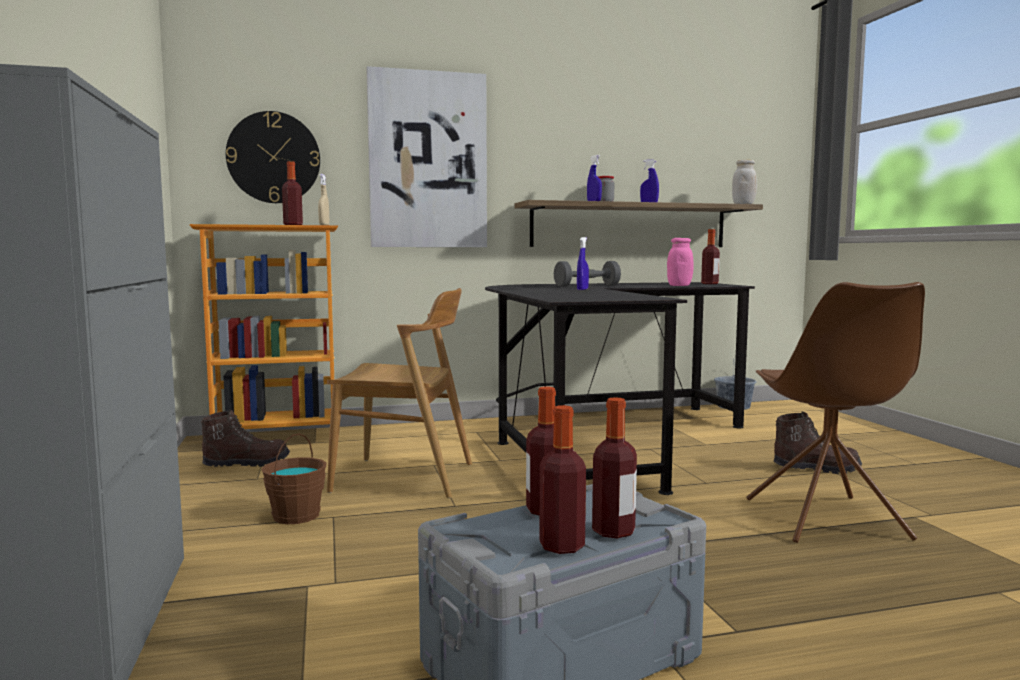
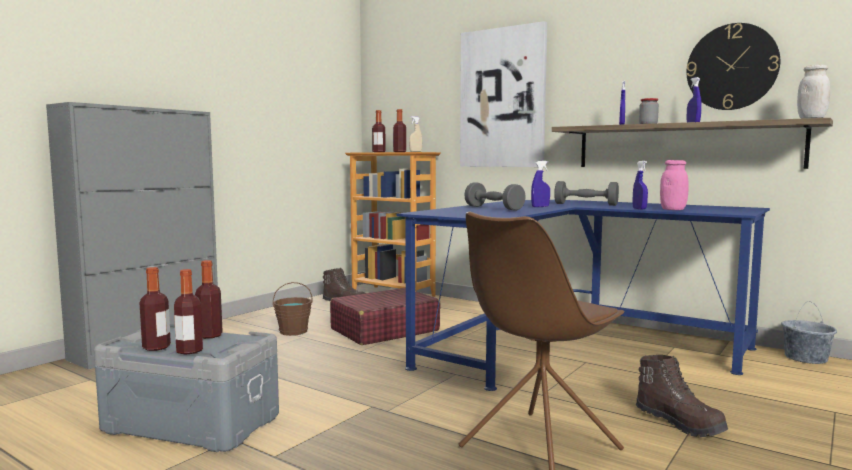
camera: 50 degrees right, 0 degrees up
wall clock [226,111,320,203] -> wall clock moved to [686,23,780,110]
brown chair [327,288,472,498] -> red suitcase [330,288,441,345]
black desk [485,282,755,495] -> blue desk [396,200,770,391]
bottle [701,229,720,284] -> bottle moved to [372,110,386,152]
none -> grey dumbbell [464,182,526,211]
none -> blue spray bottle [633,161,648,209]

